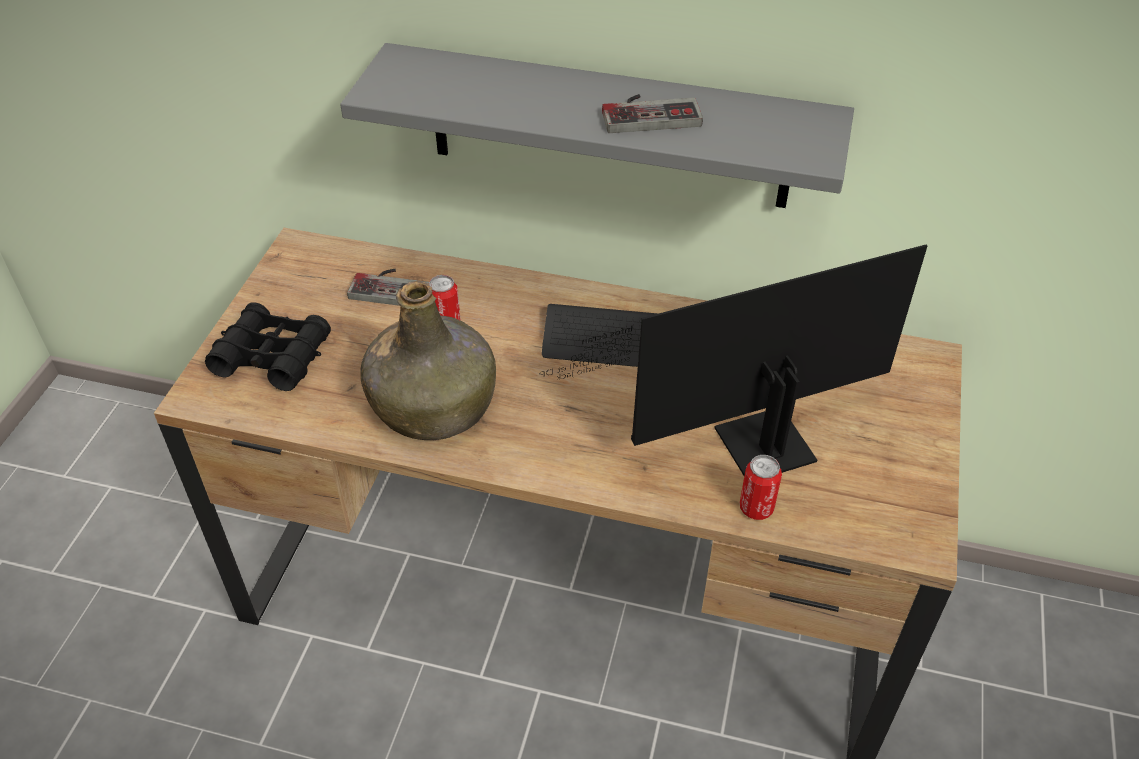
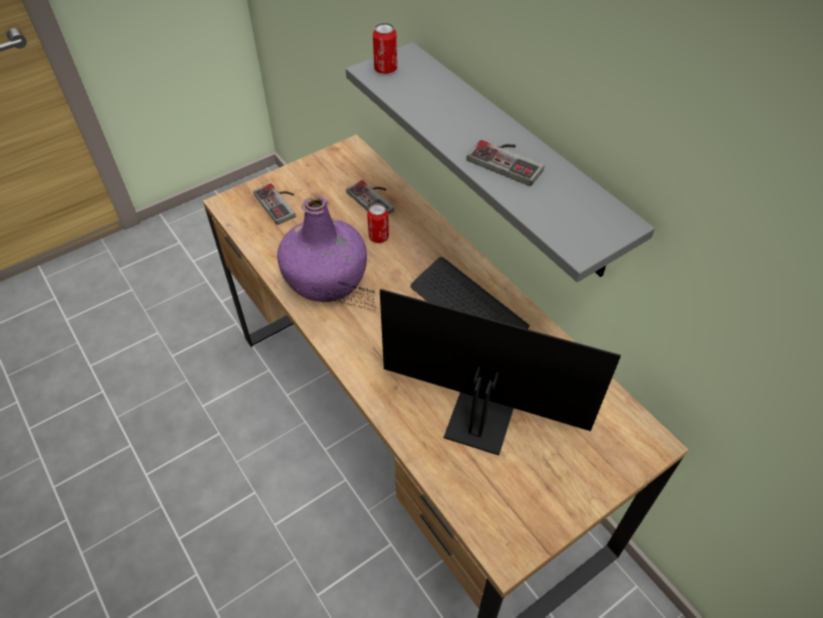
camera: 40 degrees right, 5 degrees up
black binoculars [205,302,331,391] -> game controller [253,183,296,225]
green bottle [360,281,496,440] -> purple bottle [277,195,367,302]
can [740,455,782,520] -> can moved to [373,23,397,74]

